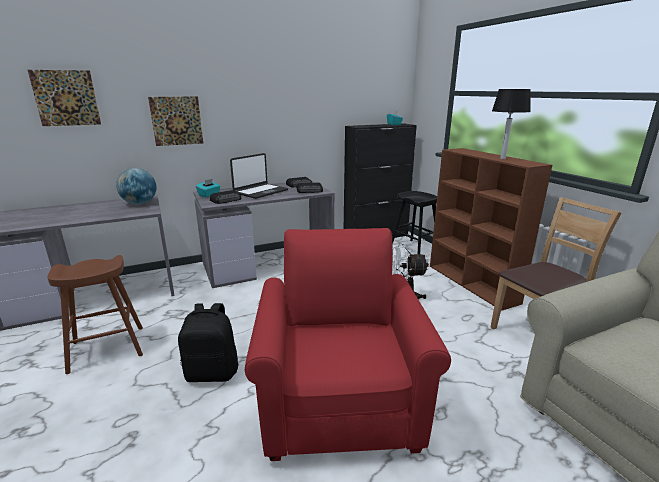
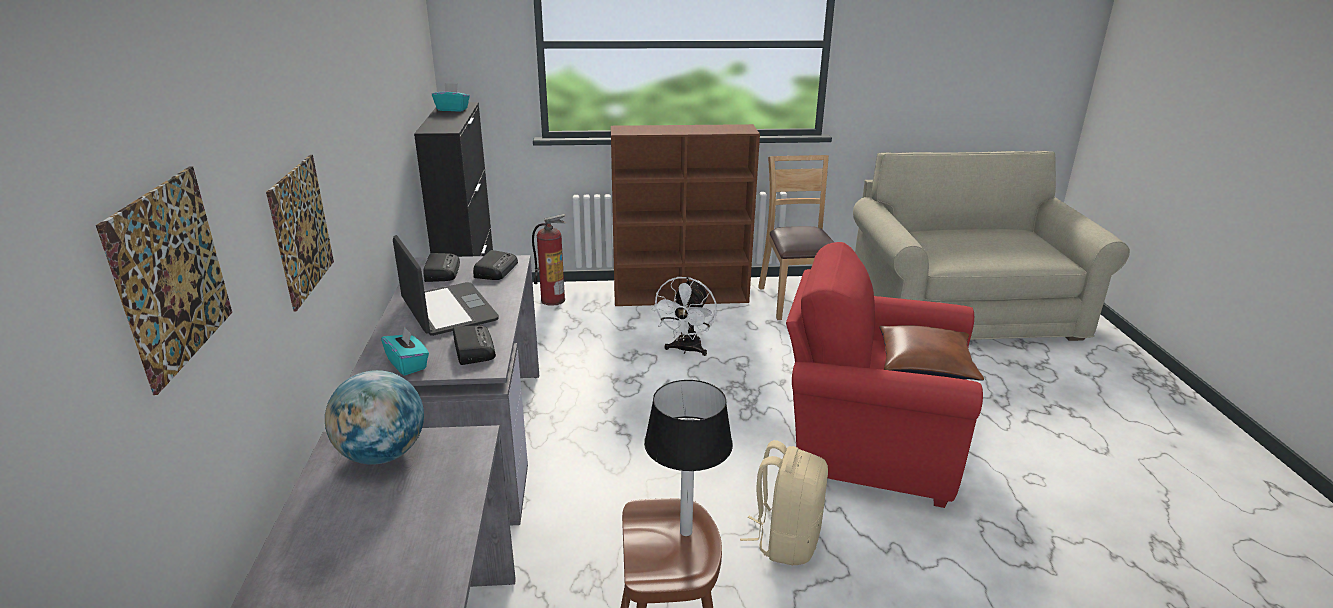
camera: 70 degrees left, 5 degrees up
black backpack [178,303,238,382] -> beige backpack [740,440,828,565]
black stool [392,191,437,254] -> fire extinguisher [532,214,566,306]
table lamp [492,89,531,159] -> table lamp moved to [644,380,733,536]
none -> brown pillow [879,325,984,381]

